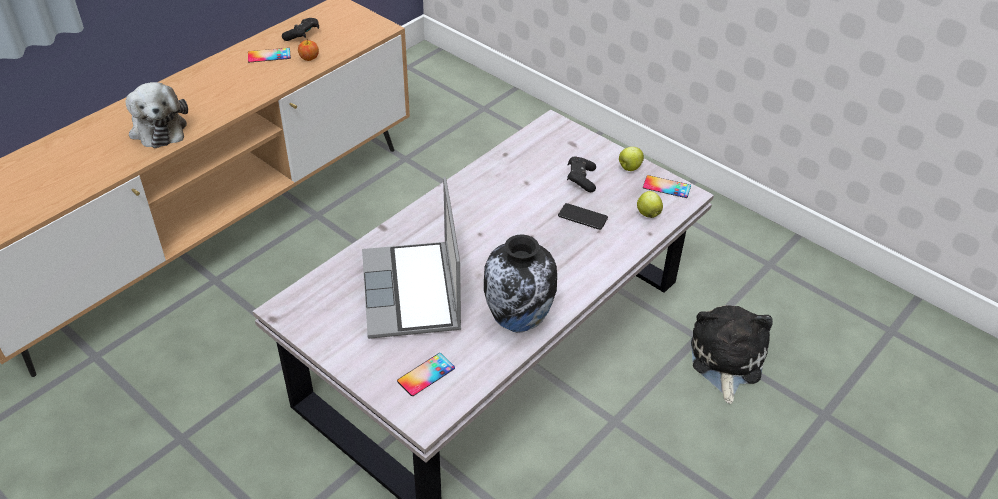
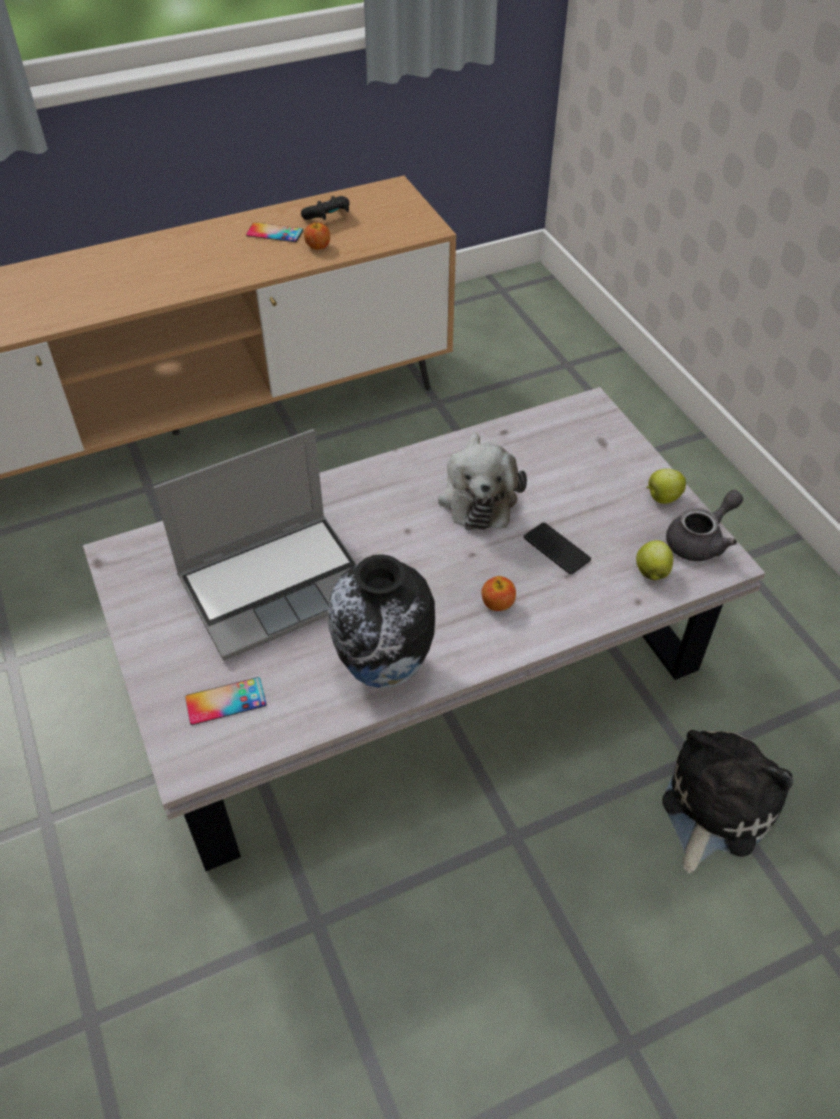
camera: 25 degrees right, 5 degrees up
plush toy [125,82,188,148] -> plush toy moved to [438,433,527,530]
laptop [362,177,461,339] -> laptop turned 135 degrees counterclockwise [153,429,357,661]
black game controller [567,156,596,192] -> none
phone [643,175,691,198] -> grey teapot [666,490,743,561]
none -> apple [482,576,516,611]

